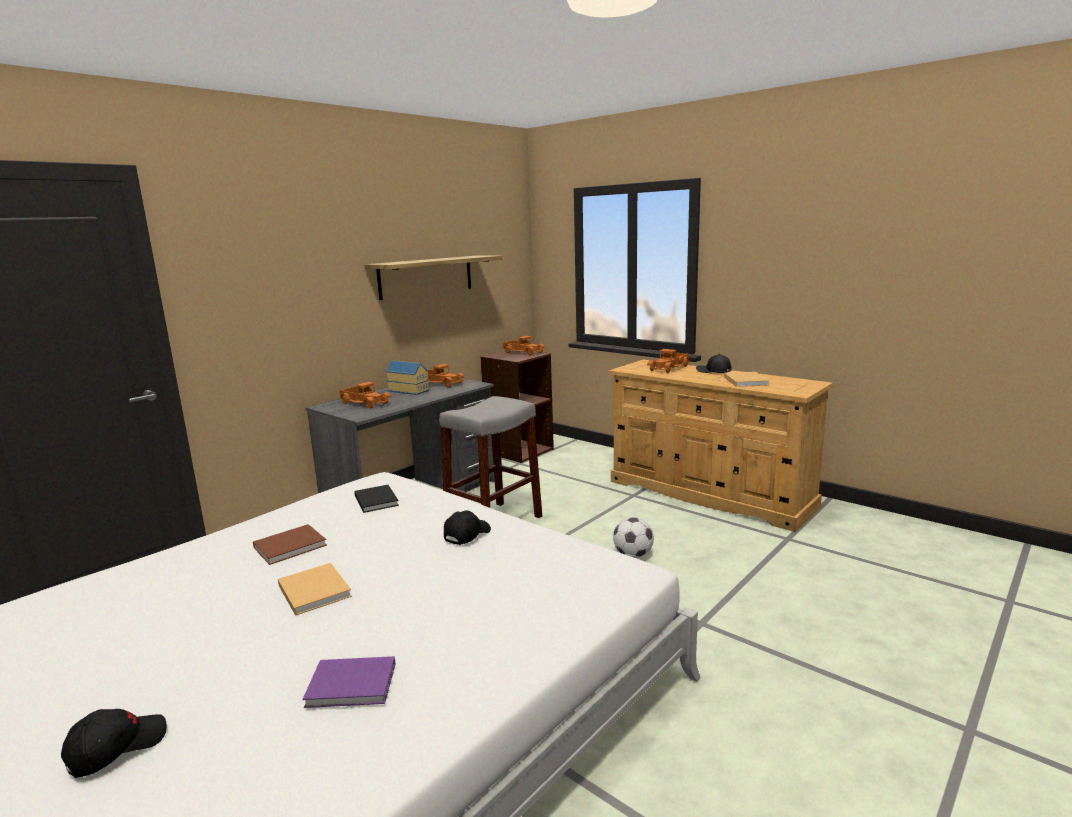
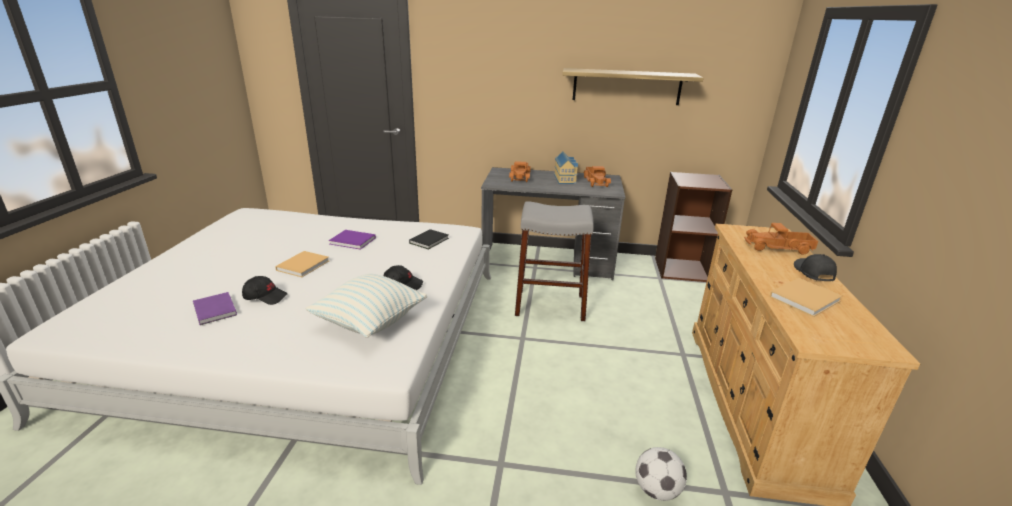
camera: 55 degrees right, 10 degrees up
black cap [61,709,167,778] -> black cap moved to [242,276,288,305]
brown book [253,524,327,565] -> purple book [329,230,376,250]
toy truck [503,336,545,356] -> none
football [613,517,654,558] -> football moved to [635,447,687,501]
none -> pillow [306,274,427,338]

